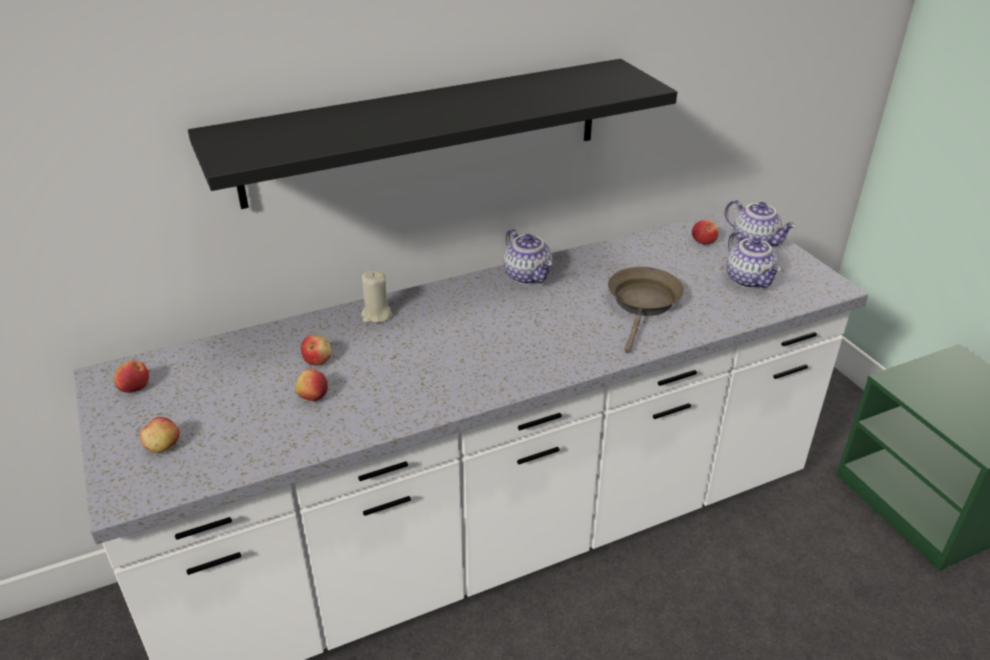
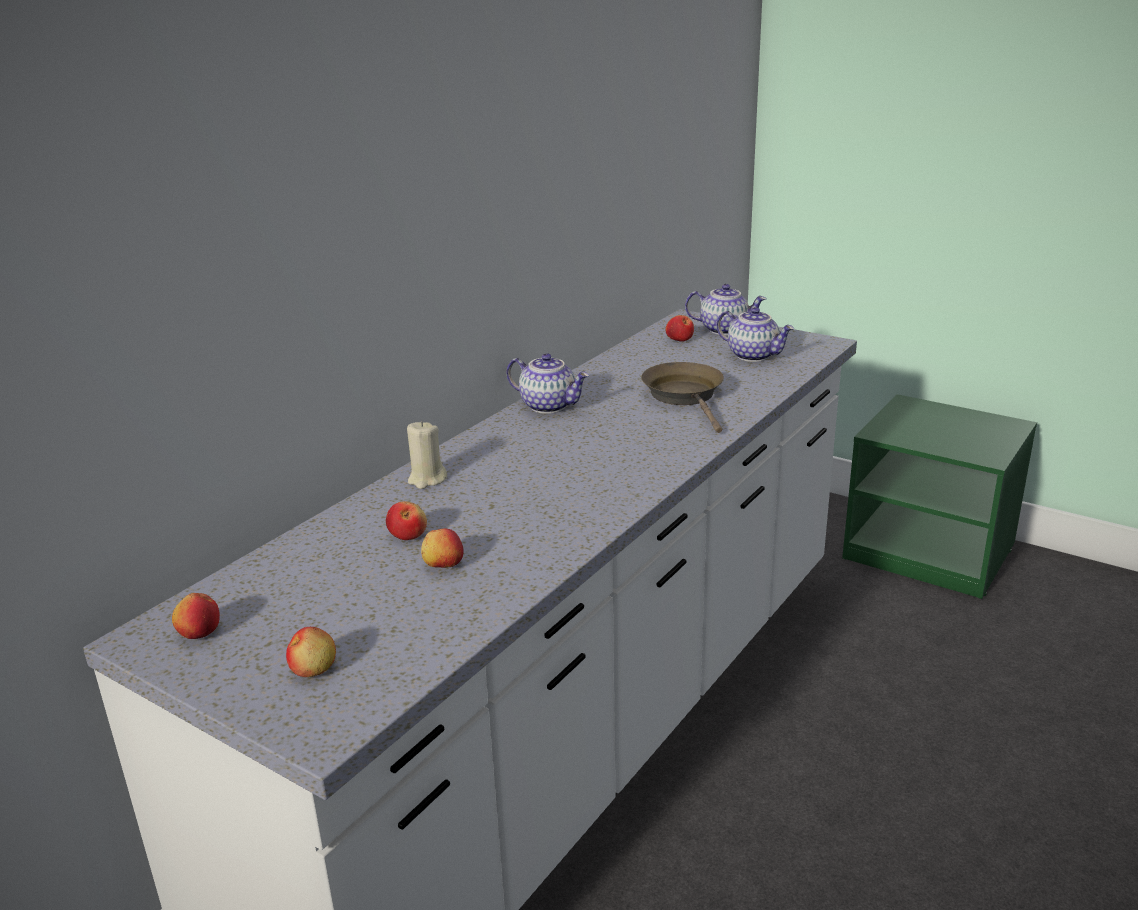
camera: 30 degrees left, 10 degrees down
black shelf [188,59,677,209] -> none

